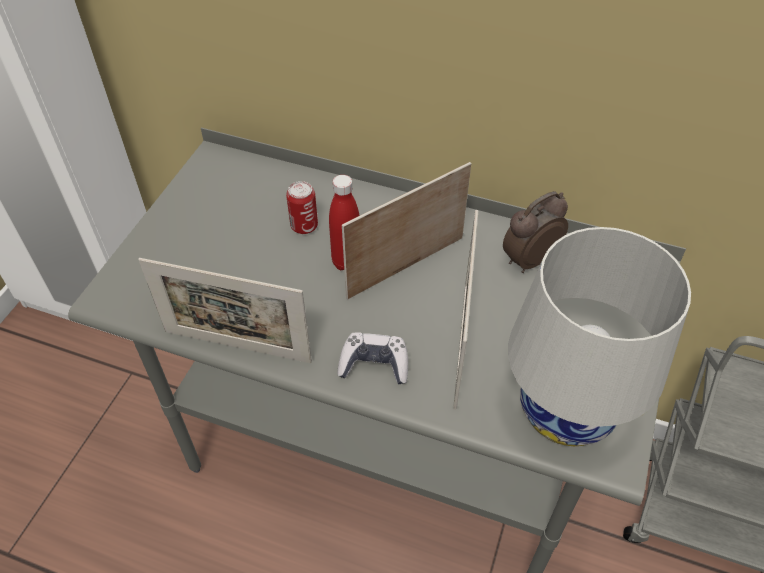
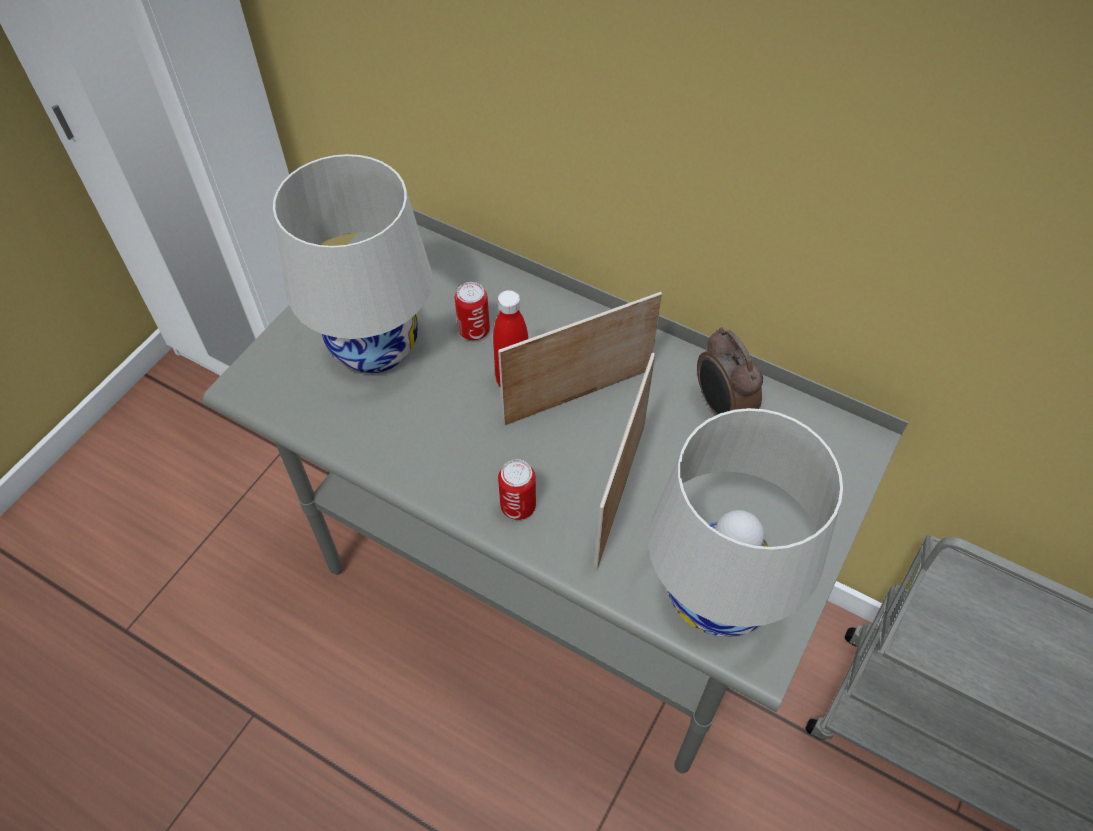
camera: 10 degrees right, 5 degrees up
picture frame [138,258,312,363] -> none
game controller [337,332,408,385] -> can [498,459,536,520]
alarm clock [503,191,568,273] -> alarm clock turned 90 degrees counterclockwise [697,327,763,415]
none -> white table lamp [273,154,432,373]

